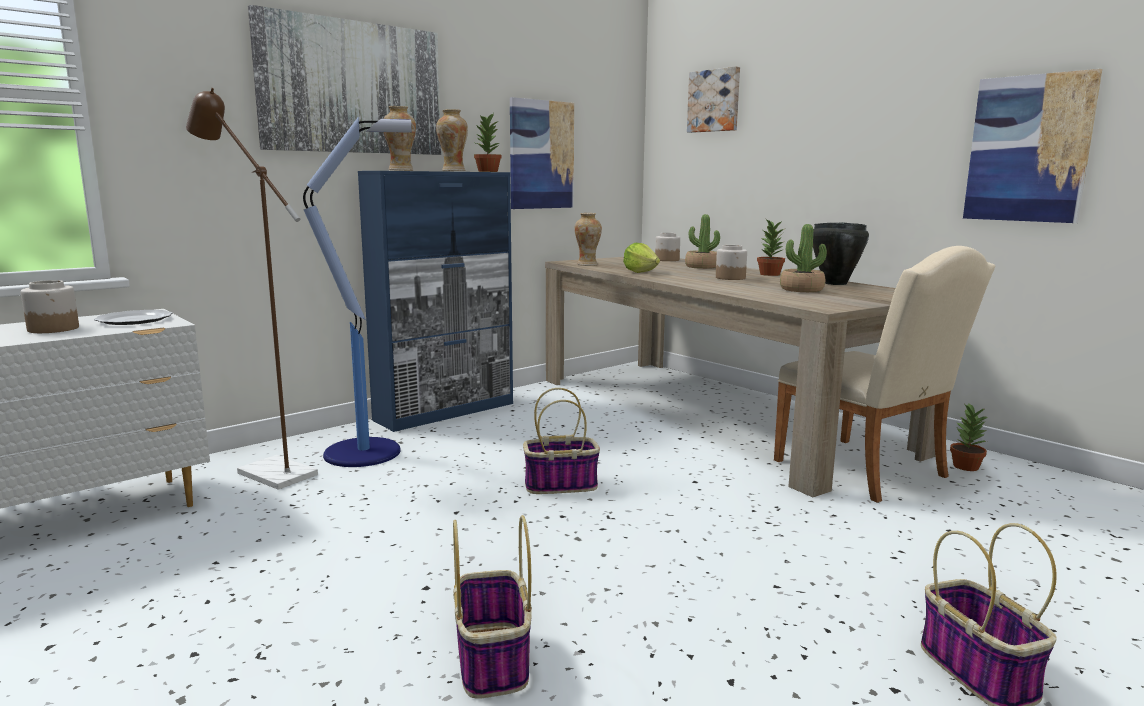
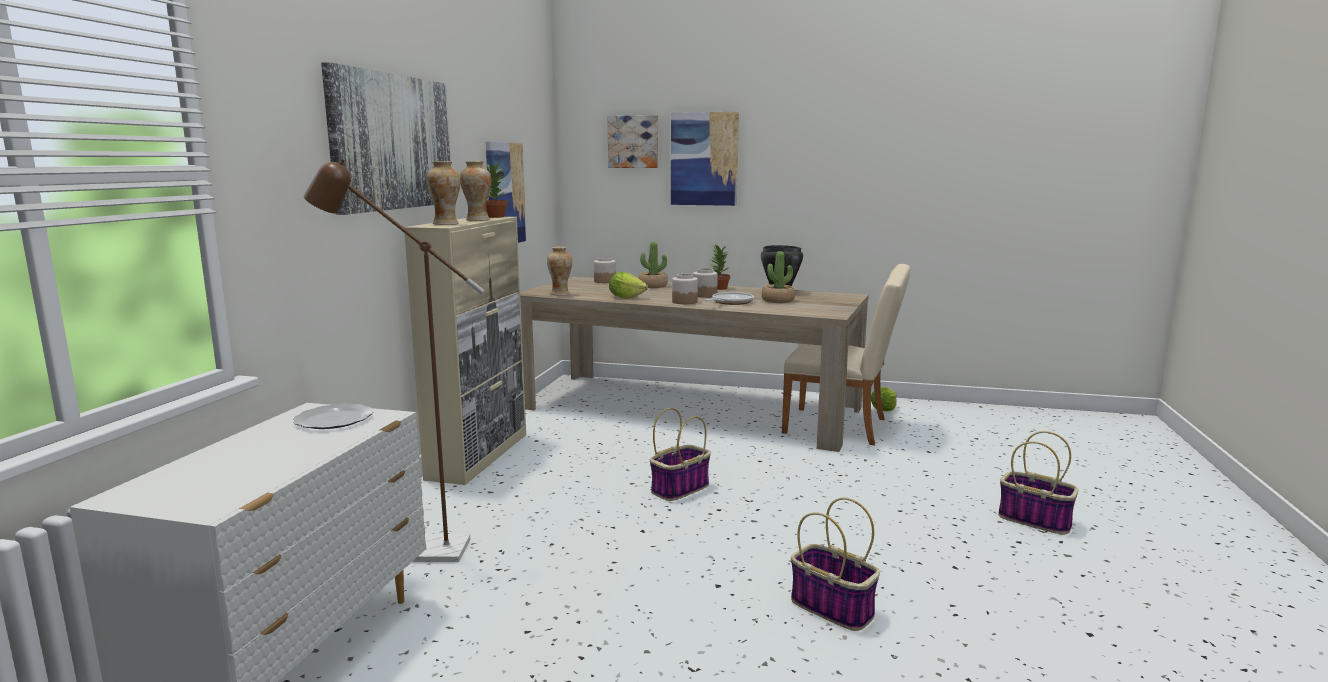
camera: 35 degrees left, 0 degrees up
jar [21,280,79,333] -> jar moved to [672,273,698,304]
floor lamp [303,116,412,467] -> none
blue cabinet [358,171,513,432] -> beige cabinet [404,217,526,485]
potted plant [950,404,988,471] -> lettuce [871,387,897,411]
picture [963,69,1102,223] -> picture moved to [671,112,739,206]
none -> frying pan [704,292,754,305]

